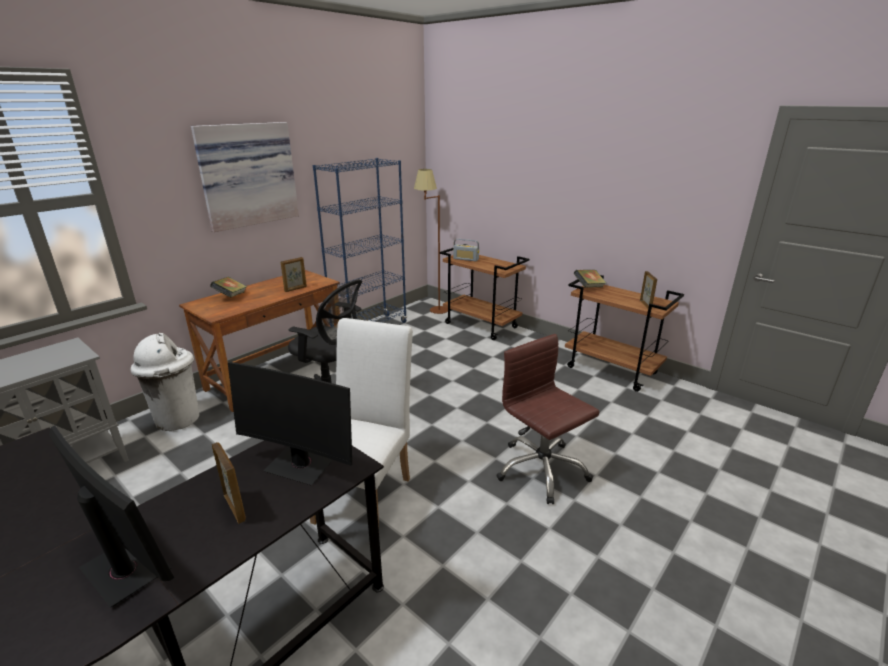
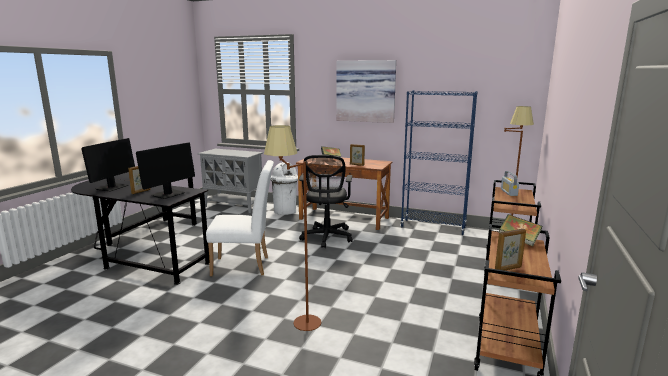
camera: 70 degrees right, 10 degrees down
monitor [228,362,352,486] -> monitor turned 150 degrees counterclockwise [136,142,195,199]
brown office chair [496,334,600,504] -> brown floor lamp [264,125,321,331]

